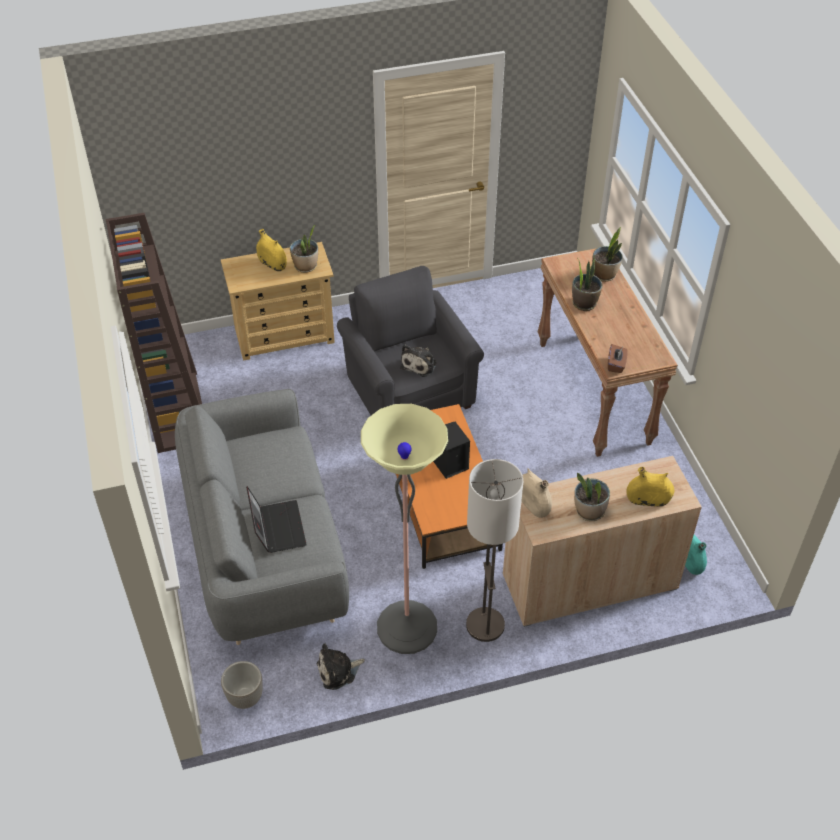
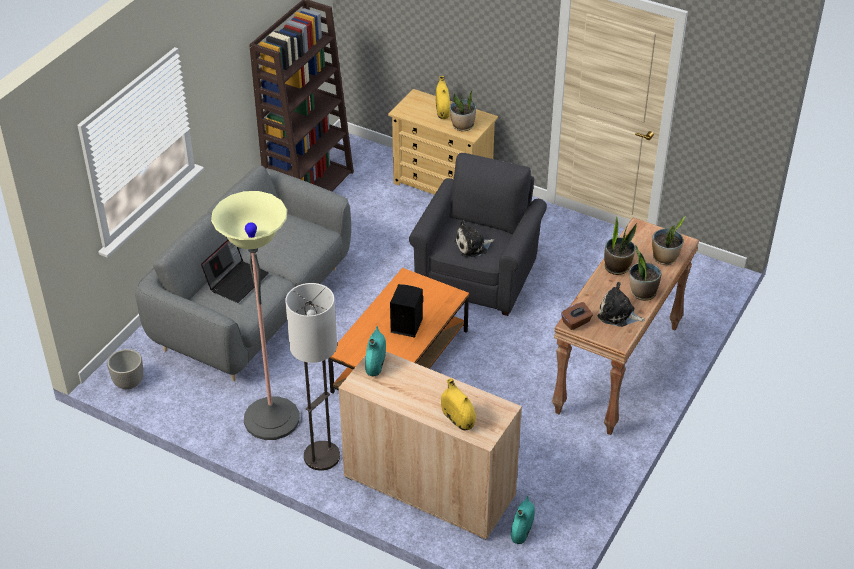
camera: 45 degrees right, 5 degrees down
plush toy [316,643,365,690] -> plush toy moved to [598,282,645,327]
beige vase [522,468,552,518] -> turquoise vase [365,326,386,376]
potted plant [574,473,610,521] -> potted plant moved to [629,245,661,301]

